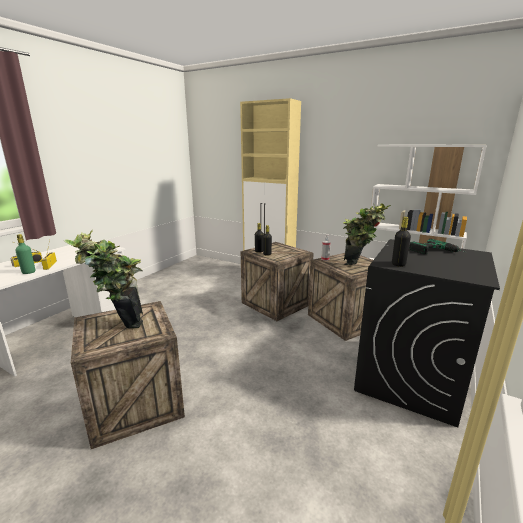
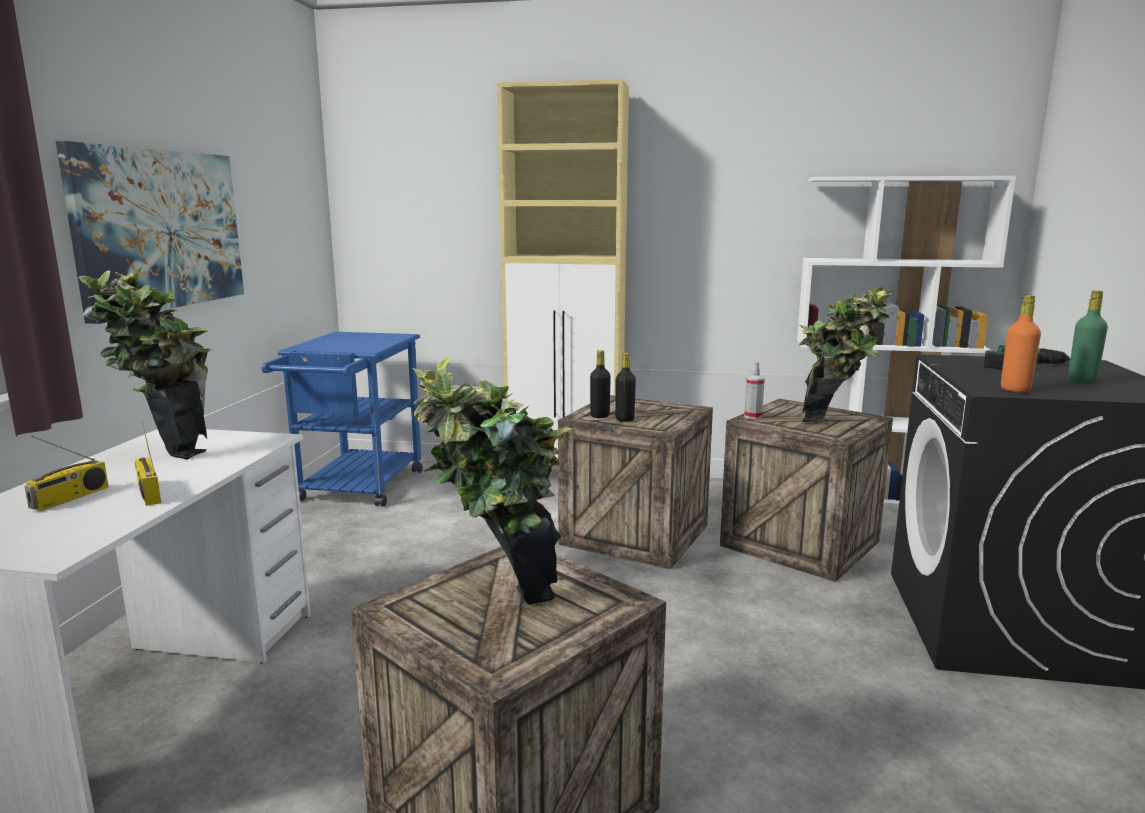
camera: 20 degrees left, 5 degrees down
green bottle [15,234,35,274] -> green bottle moved to [1068,290,1108,383]
black bottle [392,217,411,267] -> orange bottle [1001,295,1041,392]
none -> picture [56,141,244,324]
none -> potted plant [79,268,212,459]
none -> blue cart [262,332,423,507]

